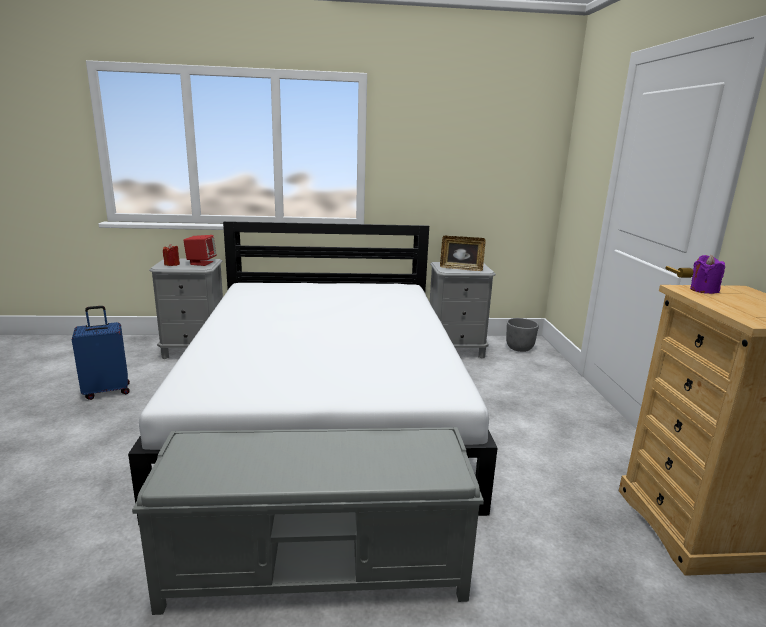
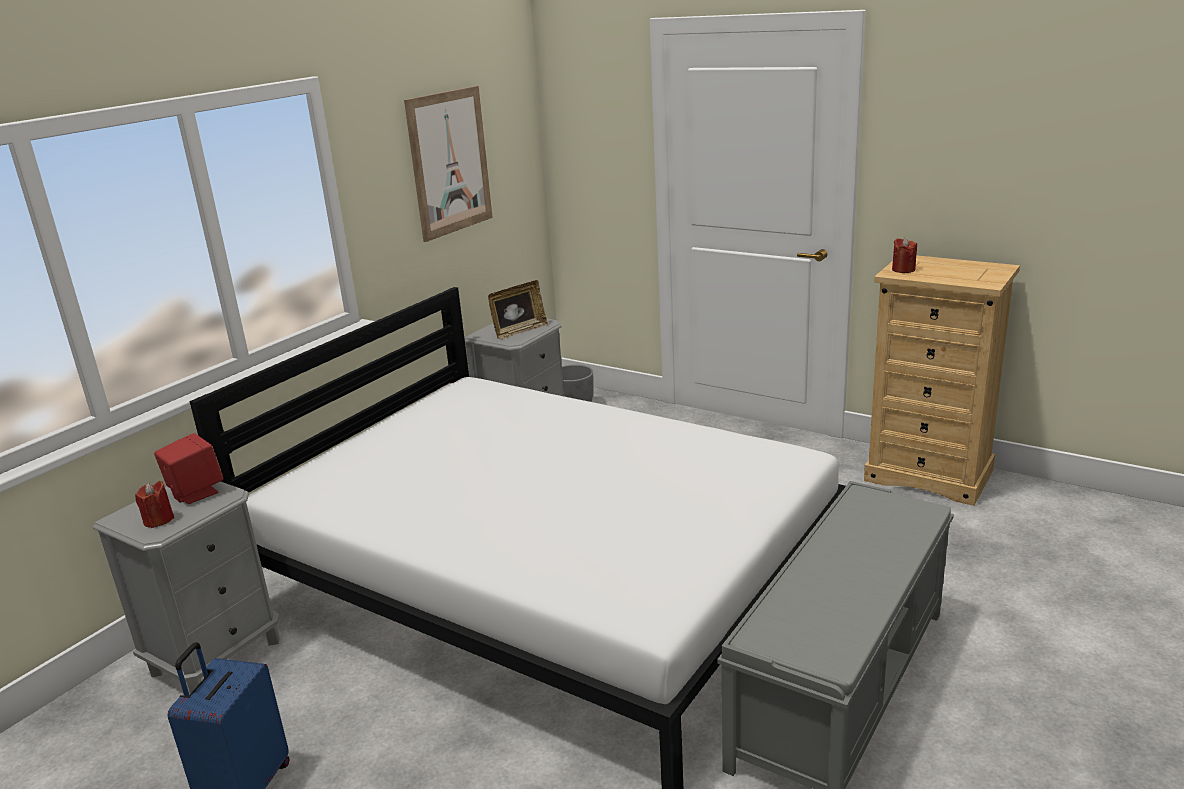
camera: 50 degrees left, 5 degrees up
purple candle [690,255,725,294] -> red candle [892,238,917,273]
none -> picture [404,86,493,242]

